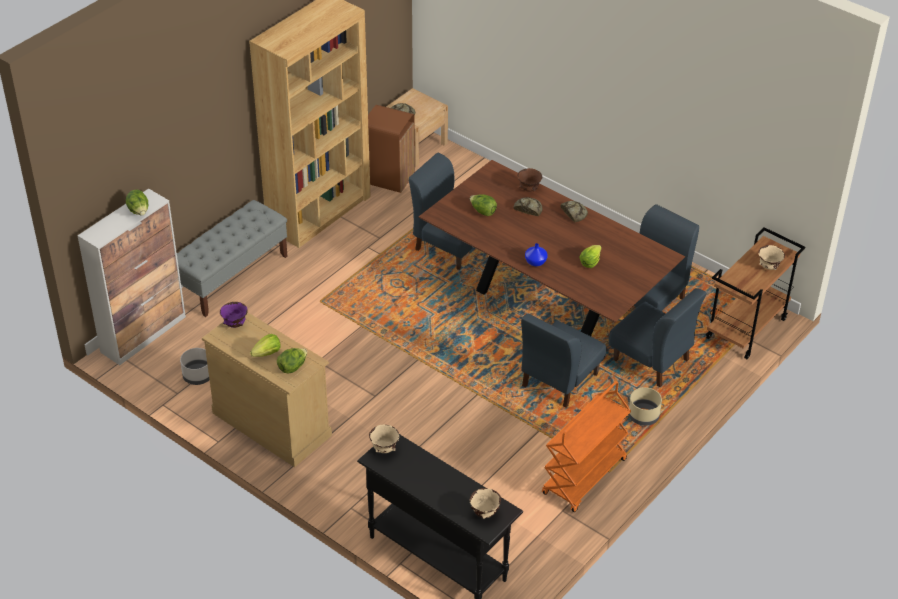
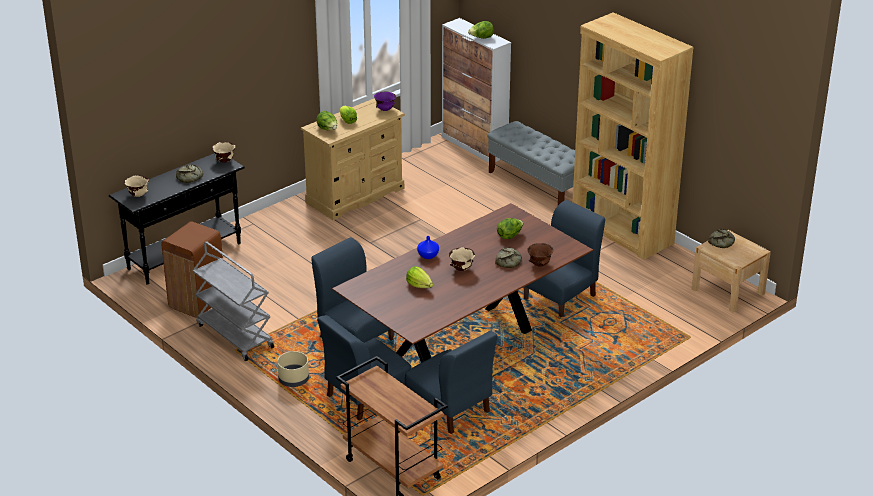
camera: 100 degrees right, 10 degrees down
grey planter [180,348,209,385] -> none
brown trash can [368,105,415,193] -> brown trash can moved to [161,222,223,318]
orange cart [542,381,631,512] -> grey cart [193,241,274,361]
bread [560,201,588,222] -> bread moved to [176,164,203,183]
beige bowl [758,245,785,270] -> beige bowl moved to [449,248,475,271]

